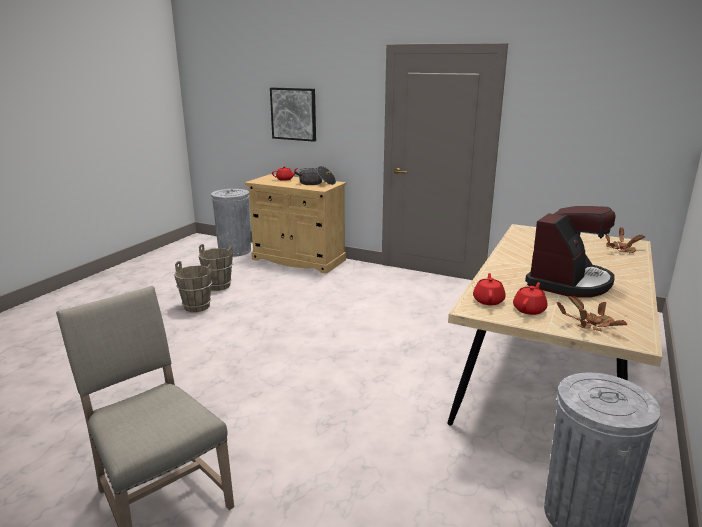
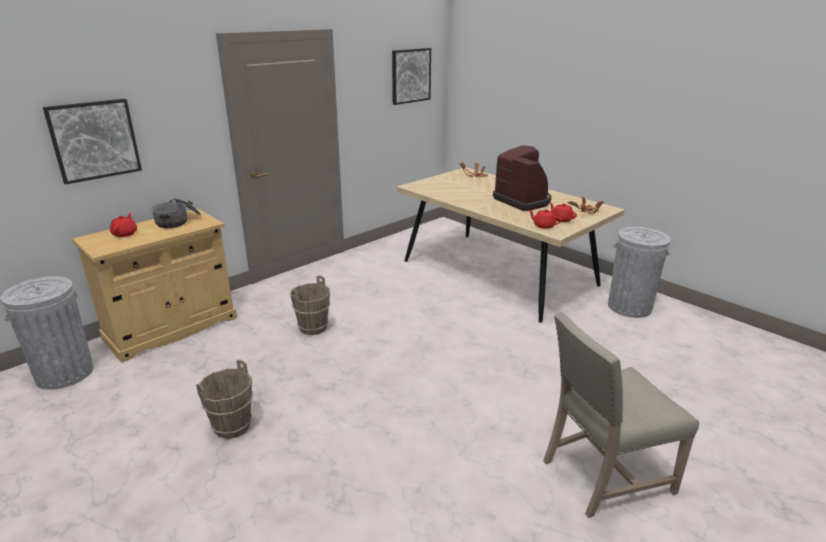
camera: 70 degrees left, 5 degrees up
brown bucket [198,244,233,291] -> brown bucket moved to [290,275,330,335]
none -> picture [392,48,431,105]

